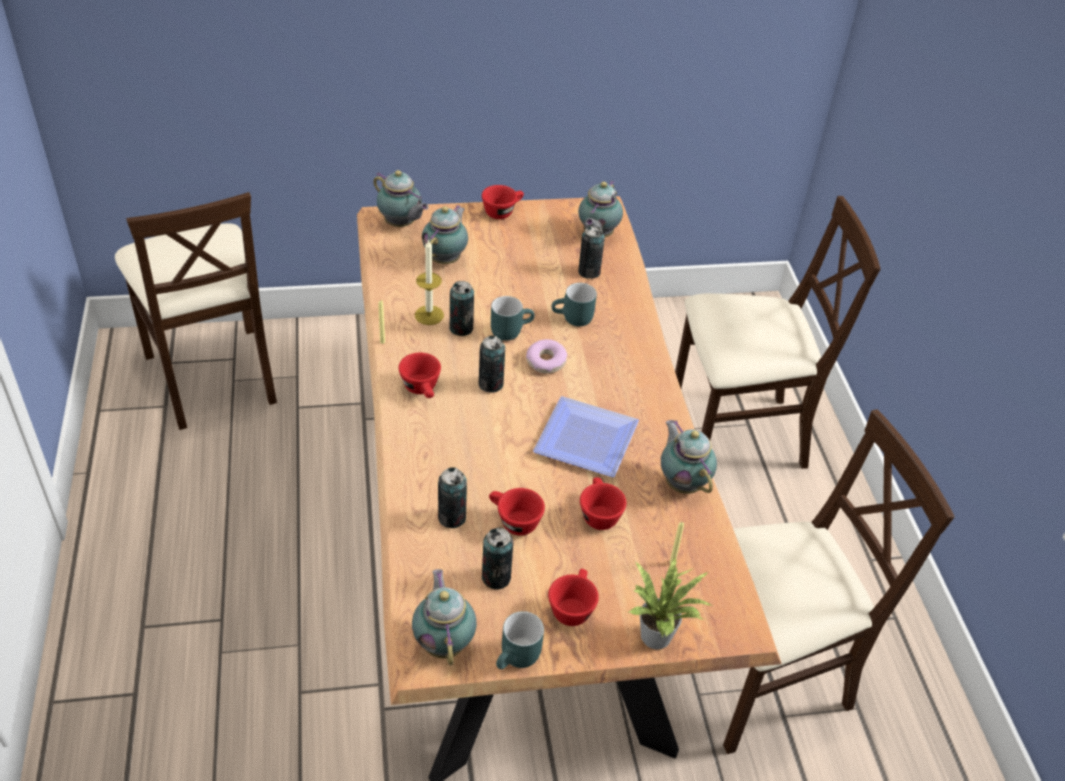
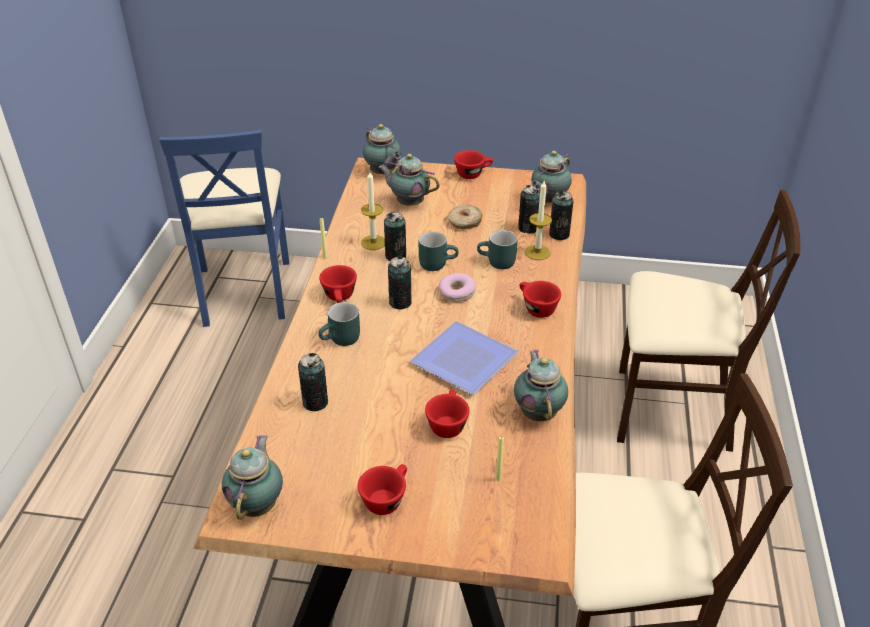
camera: 20 degrees right, 5 degrees down
beige chair [115,192,277,430] -> blue chair [159,130,289,327]
teapot [422,205,468,264] -> teapot turned 105 degrees counterclockwise [378,154,440,206]
can [482,527,513,589] -> can moved to [549,191,573,240]
red cup [489,488,545,536] -> red cup moved to [520,281,561,318]
turquoise mug [496,611,544,669] -> turquoise mug moved to [318,302,360,346]
potted plant [627,556,712,650] -> none
none -> donut [448,204,483,229]
none -> candle [525,181,552,260]

